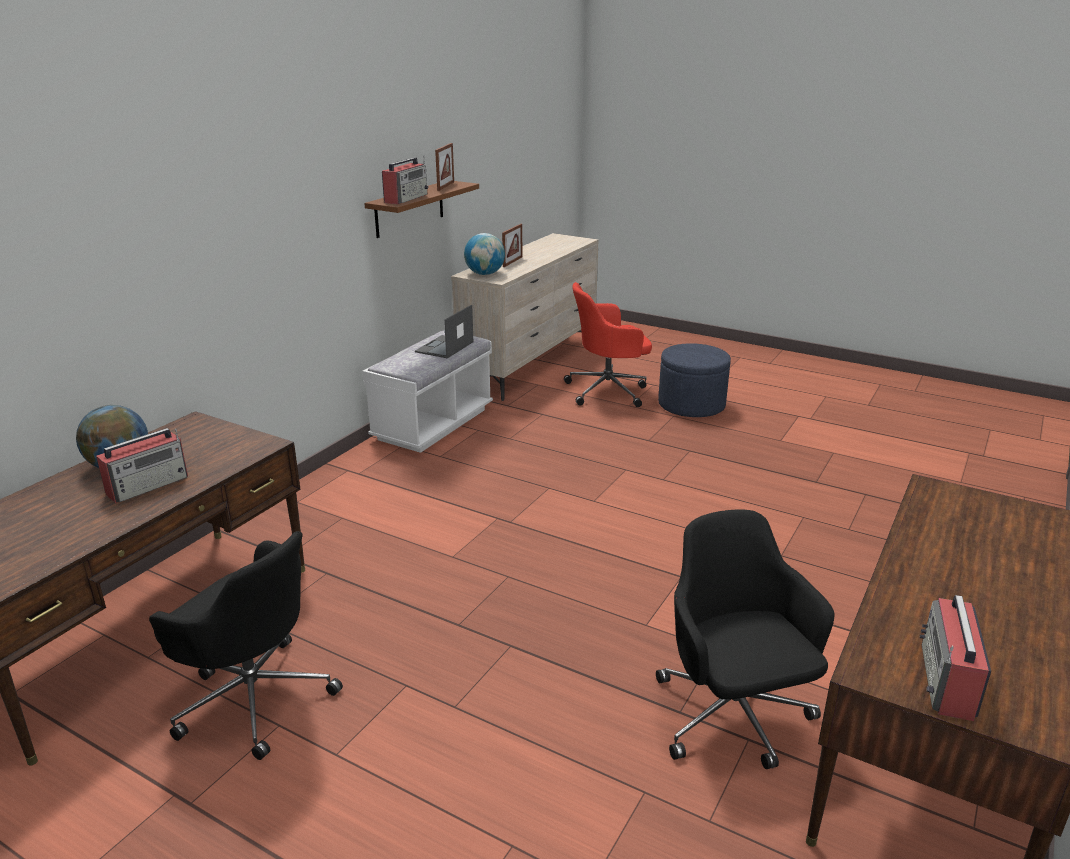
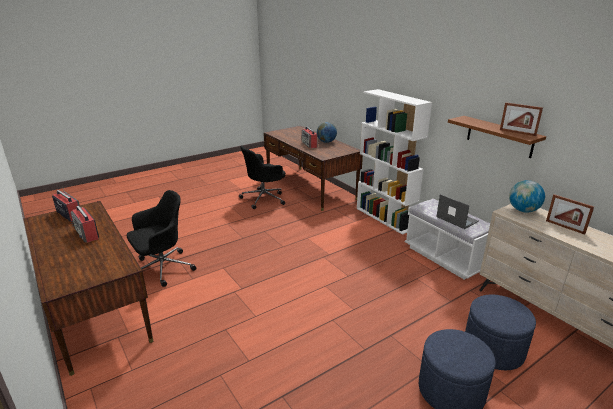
camera: 115 degrees right, 0 degrees up
radio [382,155,428,205] -> radio moved to [71,206,99,243]
red office chair [564,282,652,407] -> blue ottoman [465,294,536,370]
black office chair [656,509,834,769] -> black office chair turned 45 degrees counterclockwise [127,190,196,287]
none -> white bookcase [357,89,432,235]

